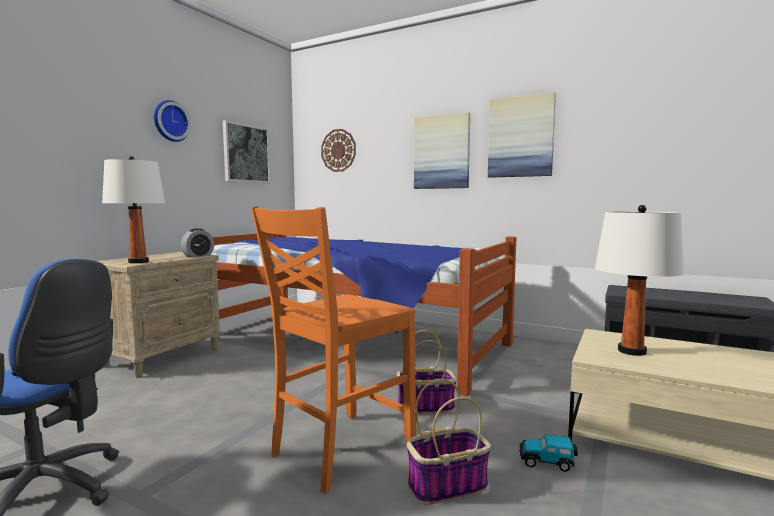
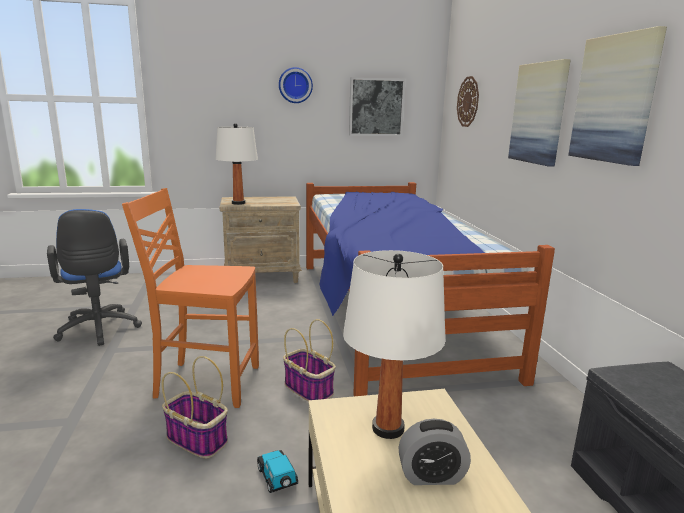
camera: 50 degrees right, 10 degrees up
alarm clock [181,228,214,257] -> alarm clock moved to [398,419,471,485]

